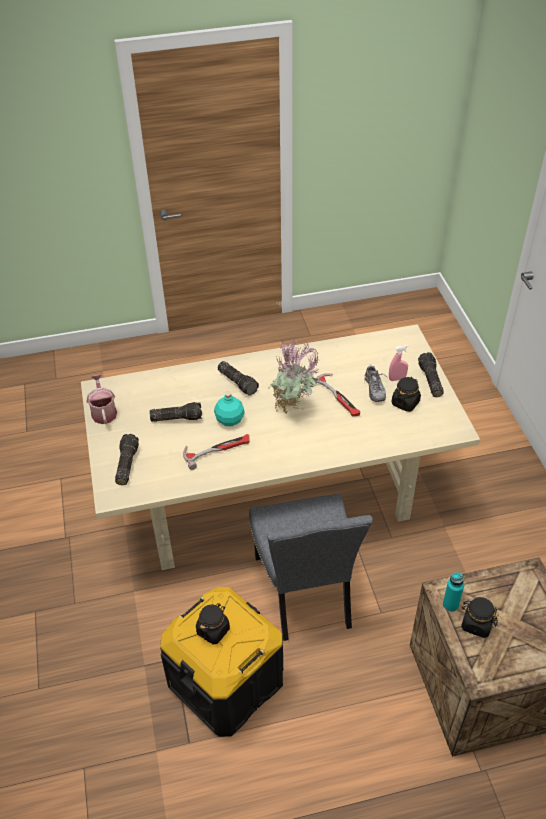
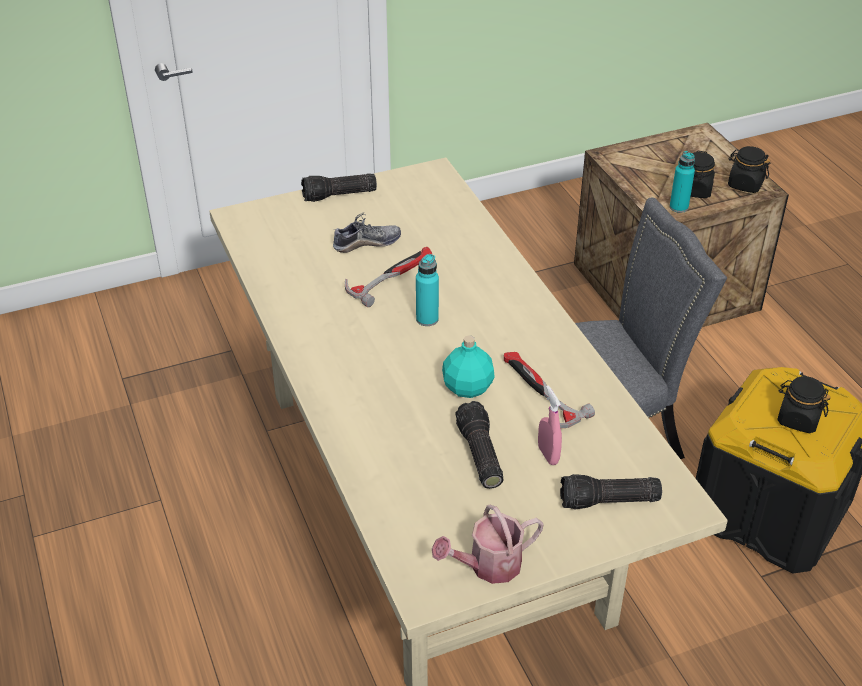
camera: 100 degrees left, 5 degrees down
flashlight [218,361,259,396] -> none
potted plant [268,337,320,414] -> turquoise bottle [416,254,439,326]
pink spray bottle [389,345,409,381] -> pink spray bottle moved to [538,385,562,465]
black jar [392,377,421,412] -> black jar moved to [728,146,770,193]

